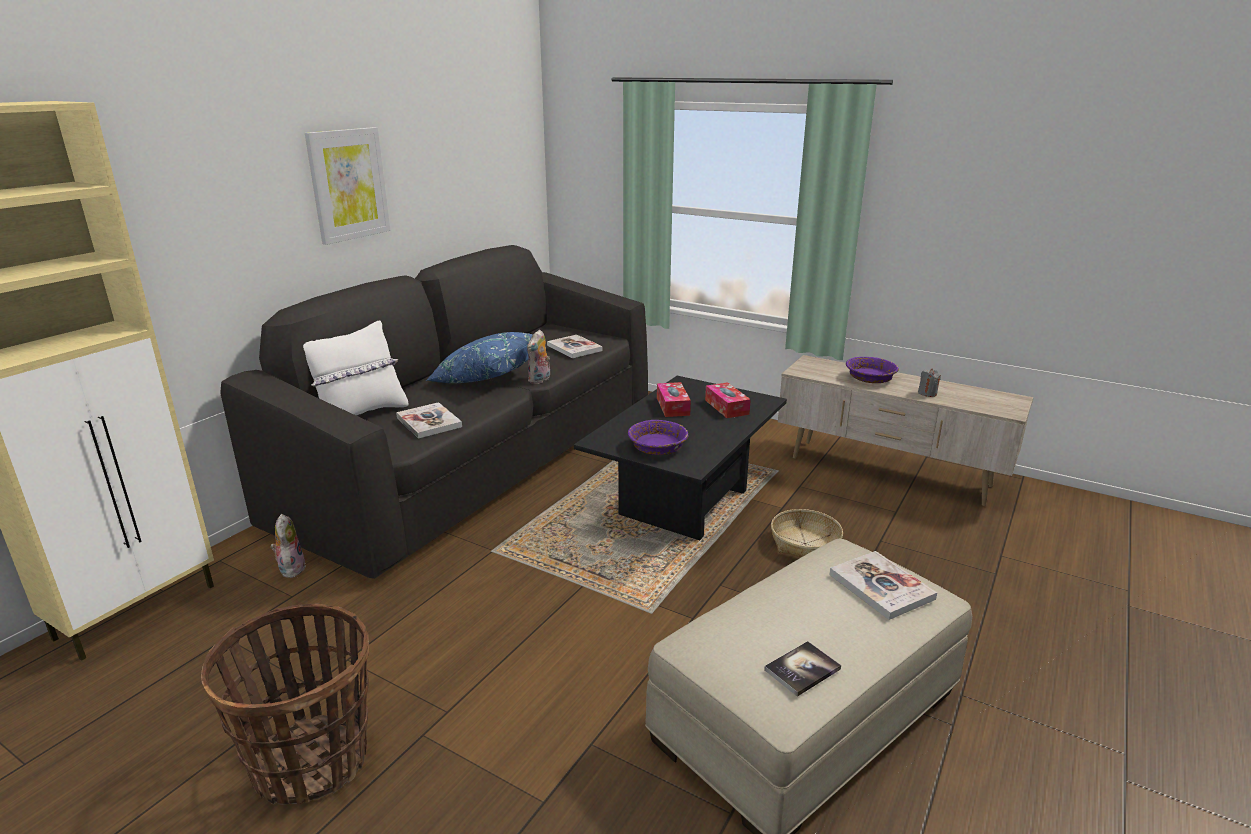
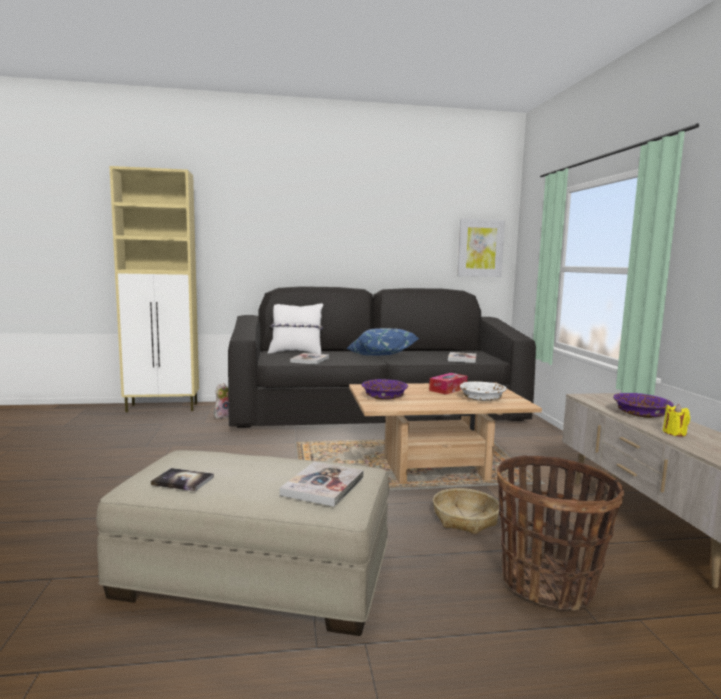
camera: 50 degrees right, 15 degrees down
basket [201,604,369,805] -> basket moved to [497,455,624,611]
picture [305,127,390,245] -> picture moved to [457,219,505,277]
plush toy [527,330,550,384] -> none
black coffee table [574,376,787,540] -> beige coffee table [349,382,542,484]
tissue box [705,382,751,418] -> white bowl [460,381,507,401]
grey candle [918,369,941,397] -> yellow candle [663,404,690,436]

